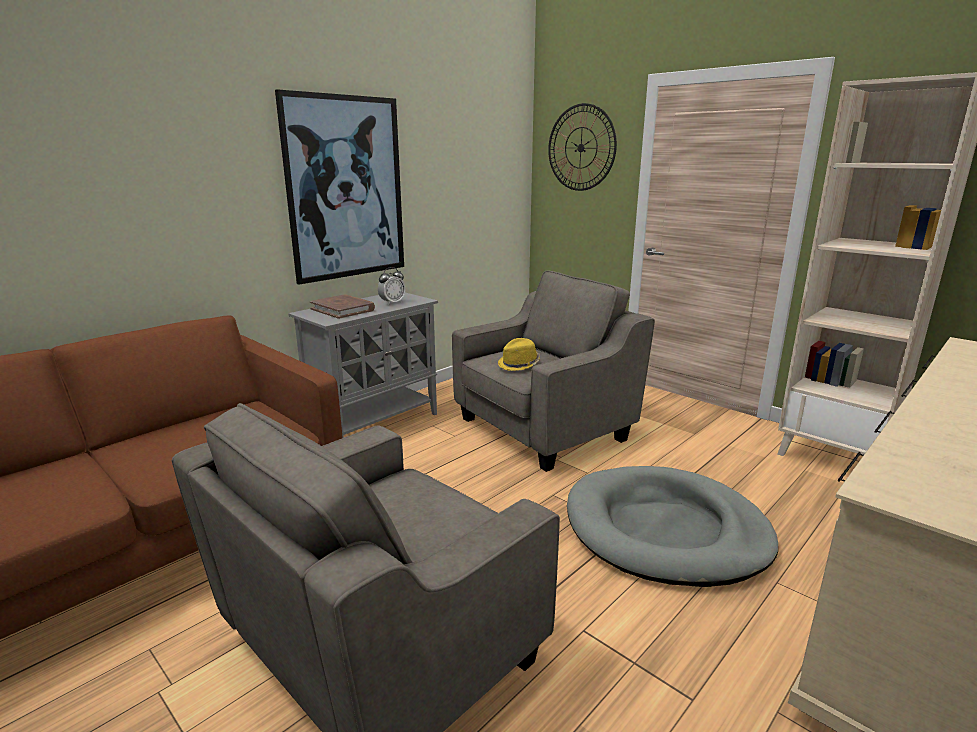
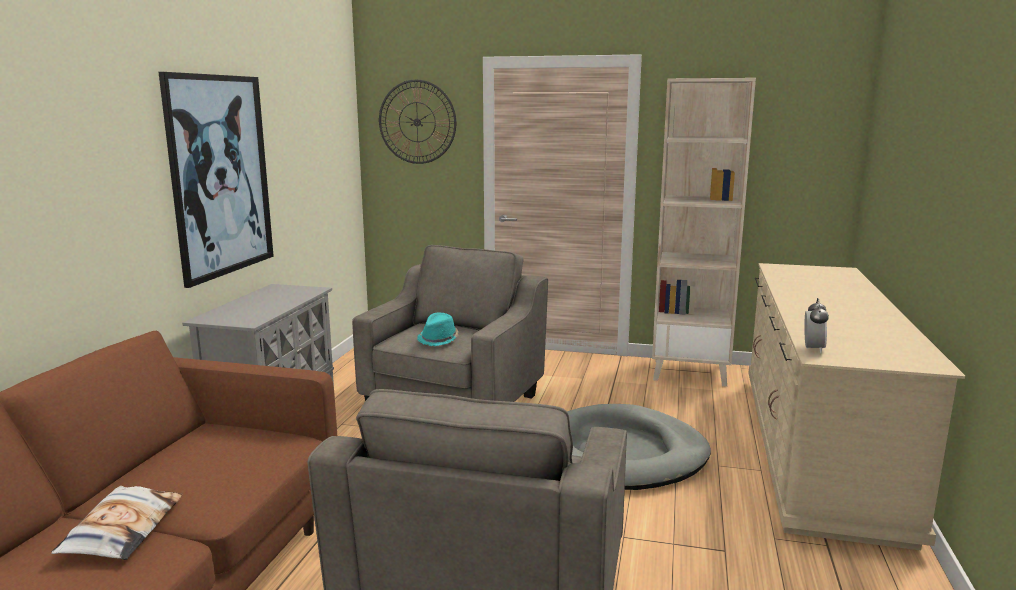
camera: 30 degrees left, 5 degrees down
brown book [310,294,375,319] -> none
alarm clock [378,267,406,305] -> alarm clock moved to [804,298,829,353]
yellow hat [498,338,540,371] -> turquoise hat [417,313,458,346]
none -> pillow [51,486,183,560]

